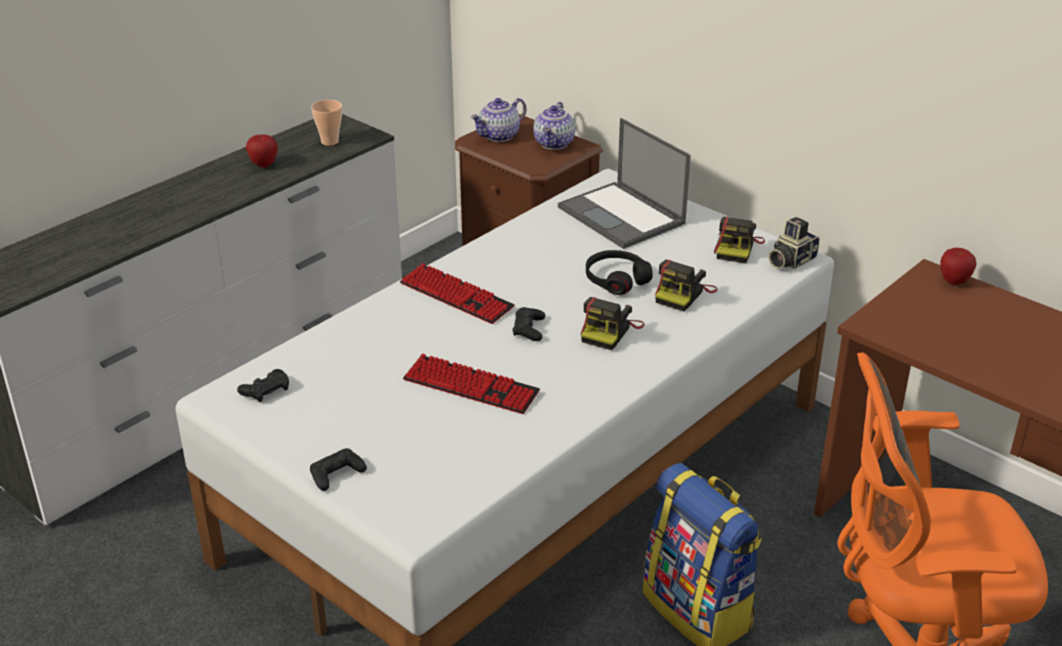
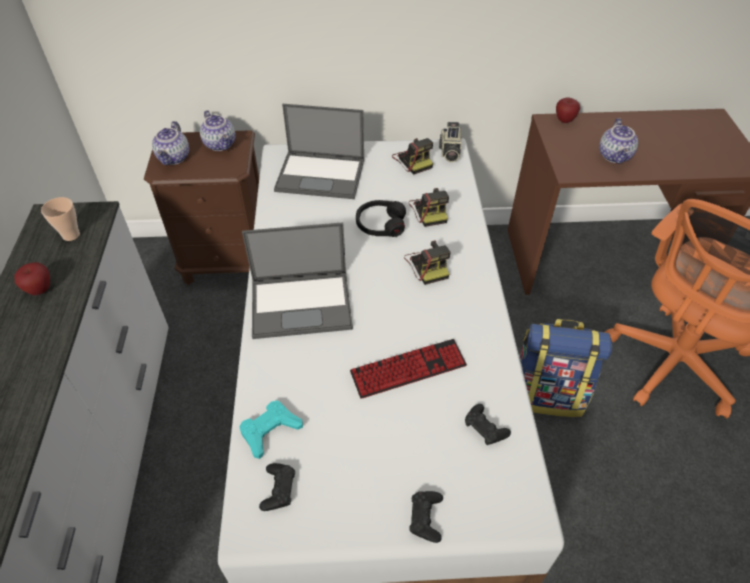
camera: 45 degrees left, 15 degrees up
keyboard [400,263,515,324] -> laptop [242,222,353,339]
black game controller [513,307,546,341] -> black game controller moved to [465,404,511,445]
none -> turquoise game controller [240,400,303,459]
none -> teapot [599,118,638,164]

